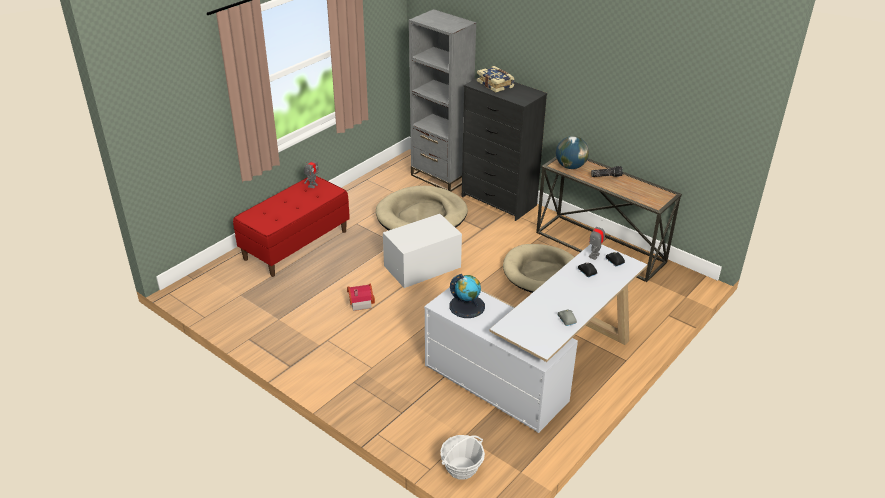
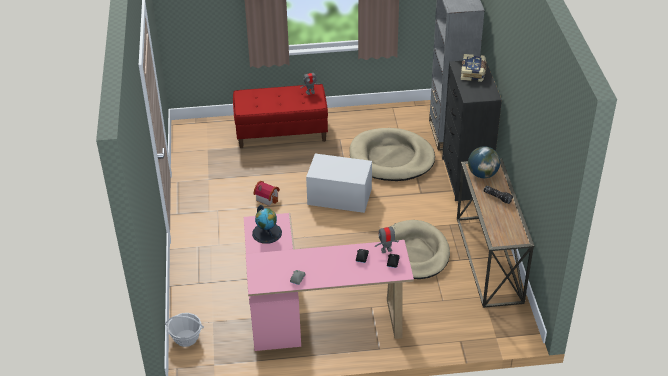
camera: 45 degrees right, 5 degrees up
white desk [424,244,648,433] -> pink desk [244,213,414,351]

